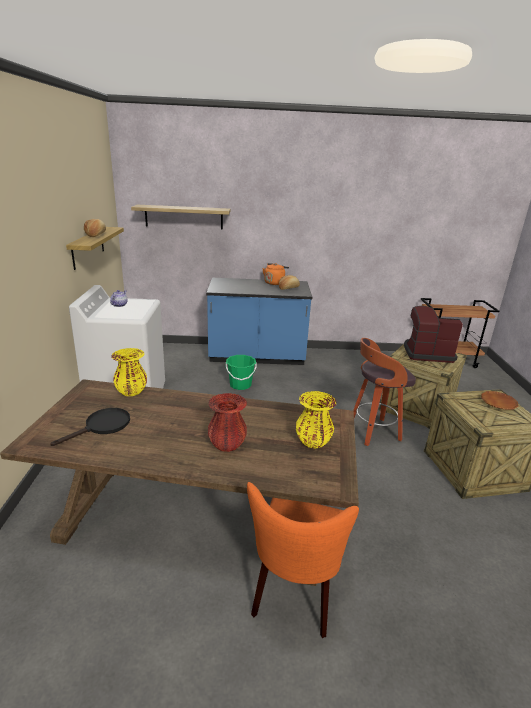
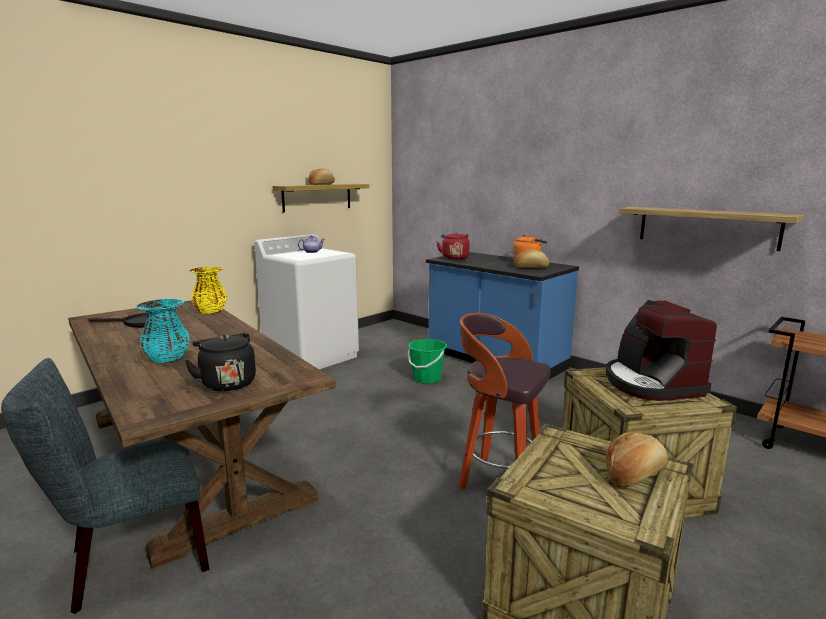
camera: 45 degrees right, 10 degrees down
shelf [131,205,230,230] -> shelf moved to [619,207,804,251]
red vase [208,393,247,452] -> turquoise vase [136,299,190,363]
orange chair [247,482,359,638] -> grey chair [1,358,209,614]
yellow vase [296,391,336,449] -> black kettle [185,333,256,391]
coffee machine [404,306,463,363] -> coffee machine turned 150 degrees counterclockwise [606,300,717,401]
brown plate [481,391,519,410] -> bread [606,433,668,487]
none -> red kettle [437,232,470,260]

